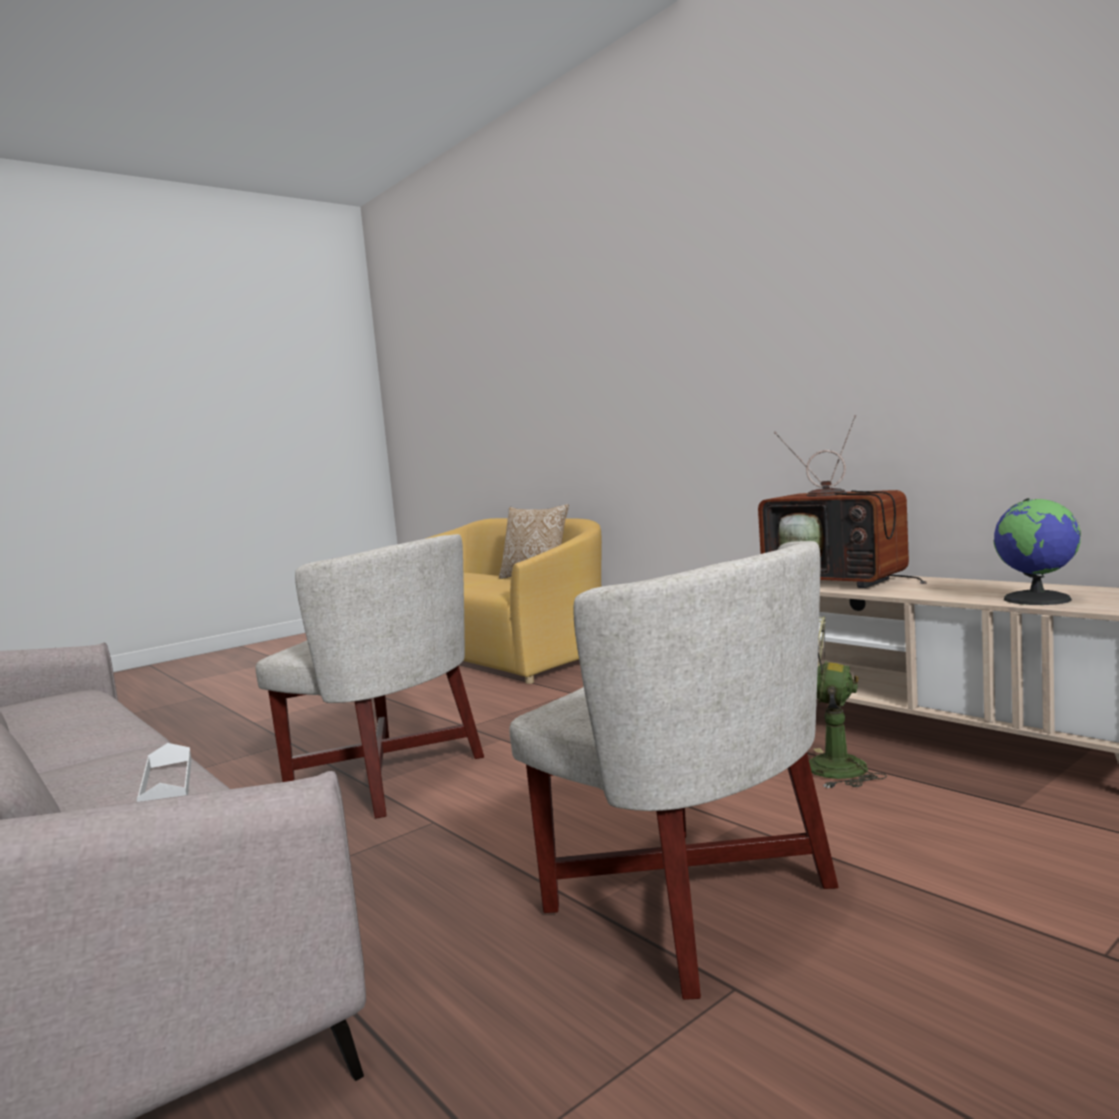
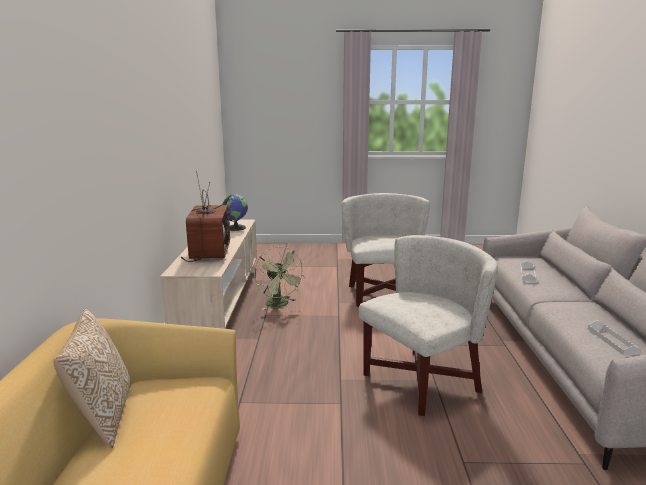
camera: 140 degrees left, 10 degrees up
white armchair [256,534,484,818] -> white armchair turned 75 degrees clockwise [358,235,498,416]
none -> white tray [588,320,641,355]

